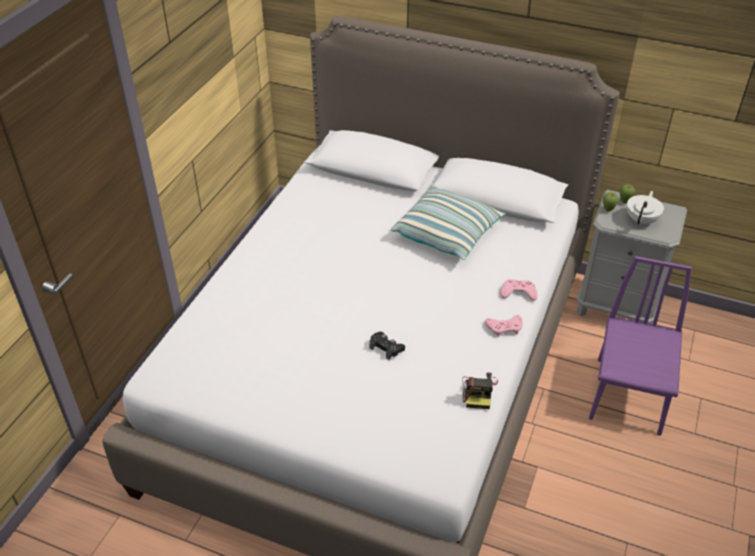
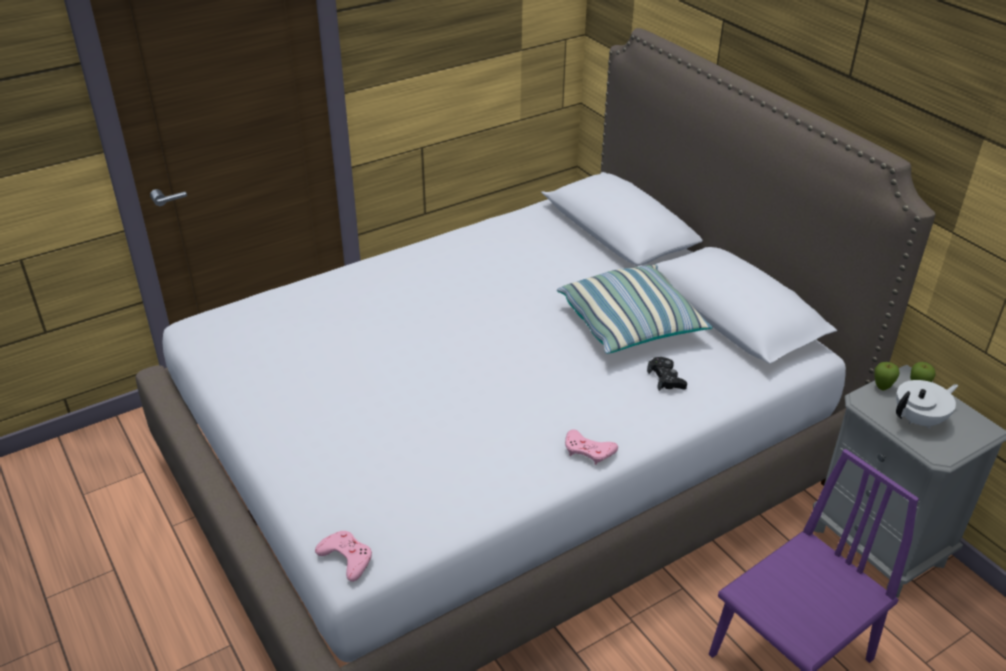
camera: 35 degrees right, 5 degrees down
black game controller [369,332,405,360] -> black game controller moved to [647,357,687,391]
camera [462,373,498,409] -> none
pink game controller [501,279,537,301] -> pink game controller moved to [315,531,372,582]

